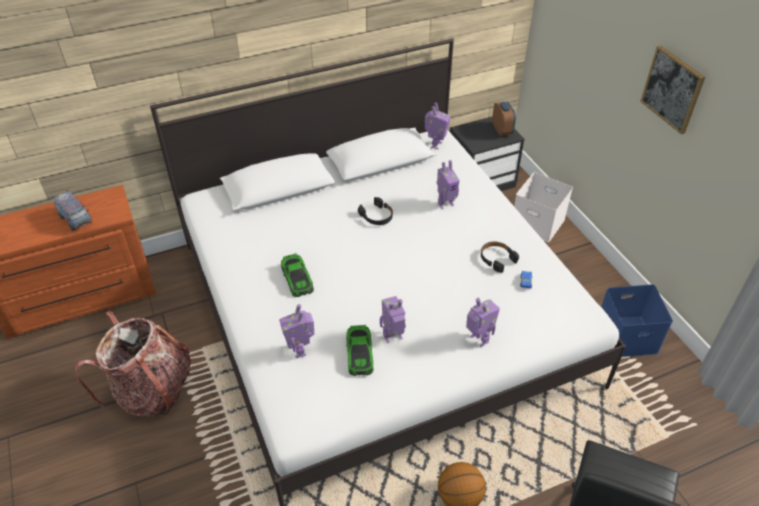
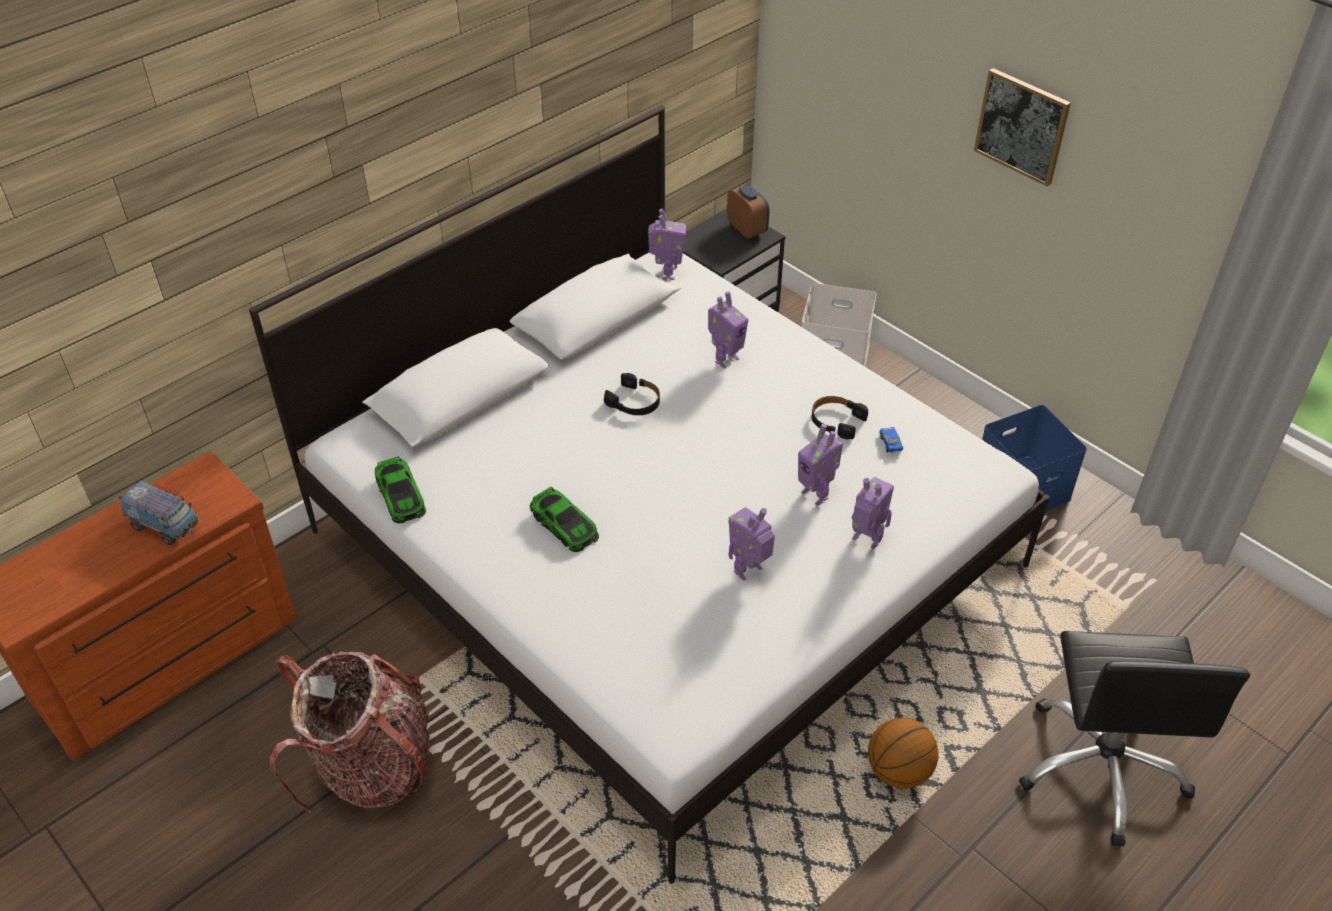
camera: 20 degrees left, 0 degrees up
toy robot [279,304,314,358] -> toy robot moved to [798,424,843,506]
toy car [346,325,374,376] -> toy car moved to [375,456,426,523]

